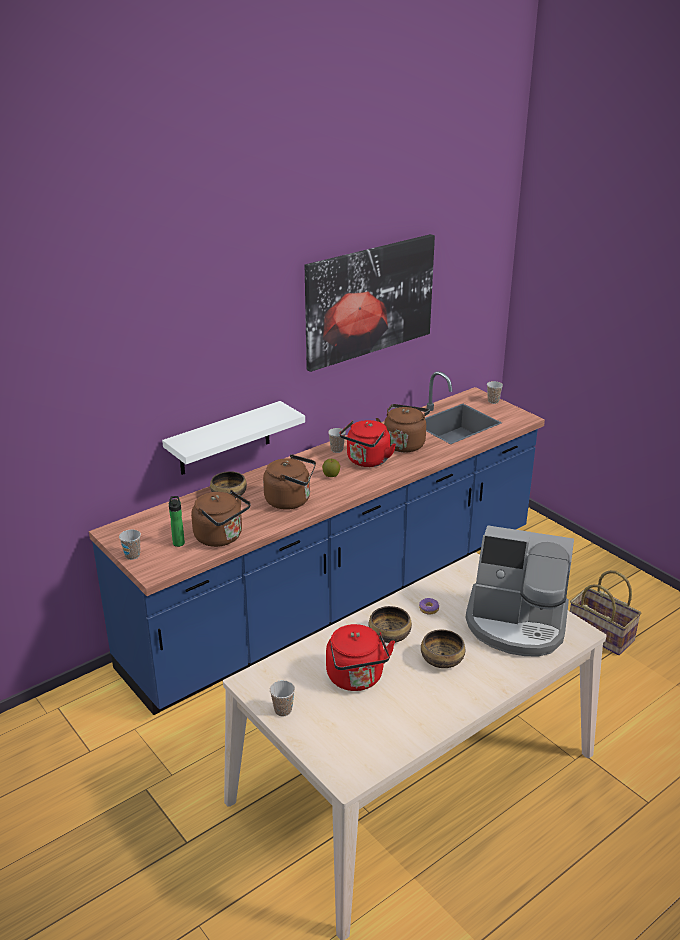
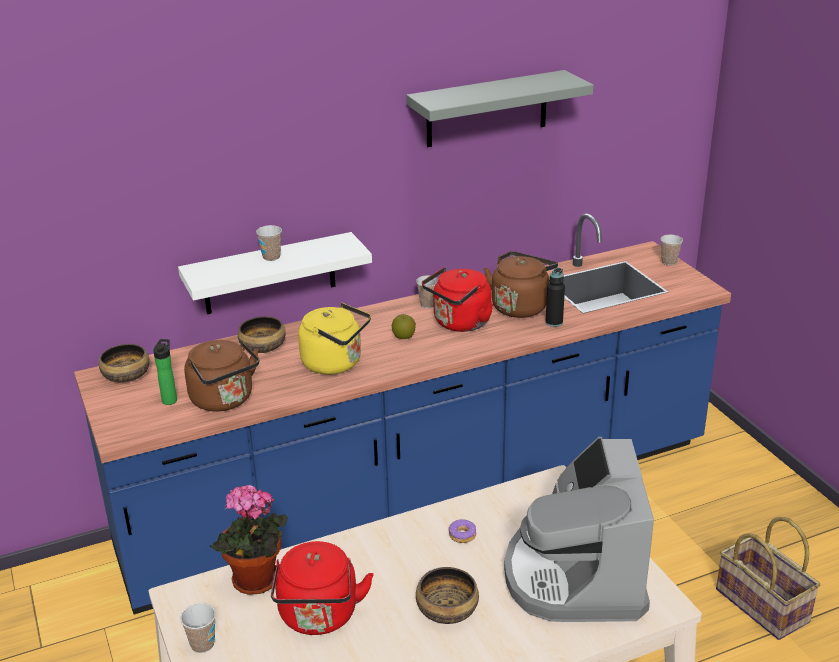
camera: 15 degrees right, 0 degrees up
cup [119,529,141,560] -> cup moved to [256,225,282,261]
brown kettle [263,454,316,510] -> yellow kettle [298,303,371,375]
picture [305,234,435,372] -> grey shelf [406,70,594,147]
bowl [369,606,412,643] -> bowl moved to [99,344,150,383]
coffee machine [466,525,574,657] -> coffee machine turned 60 degrees clockwise [504,437,654,622]
none -> potted plant [210,485,288,595]
none -> black bottle [545,268,565,327]

